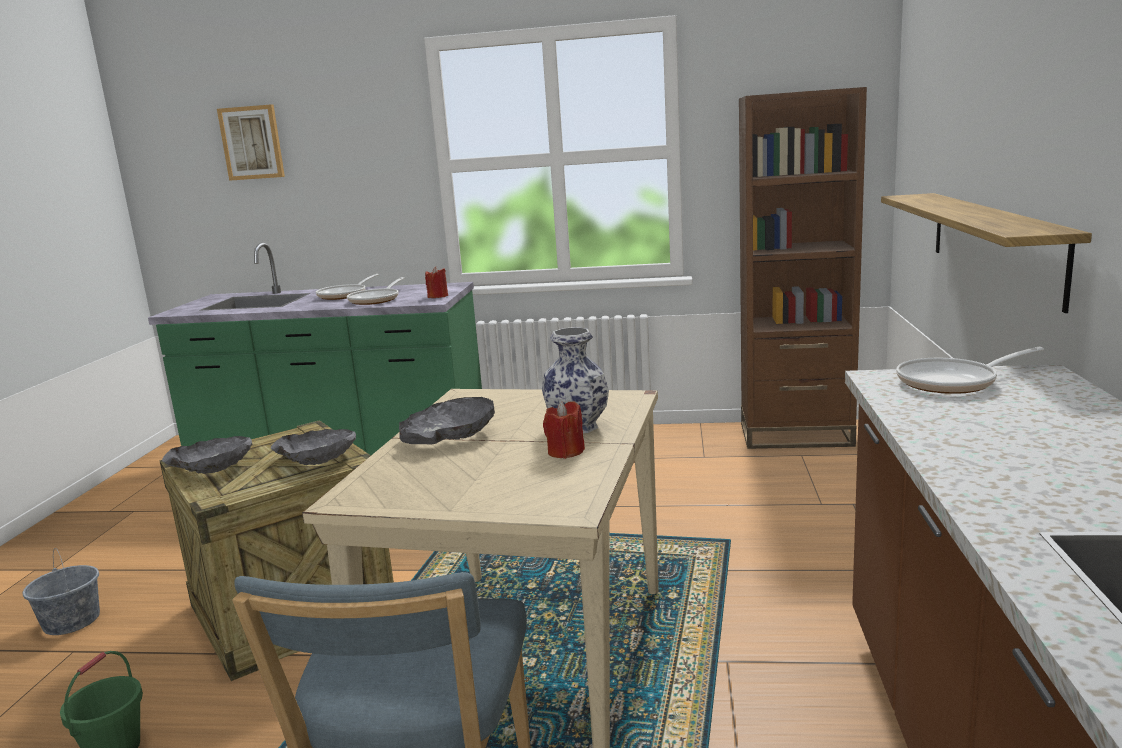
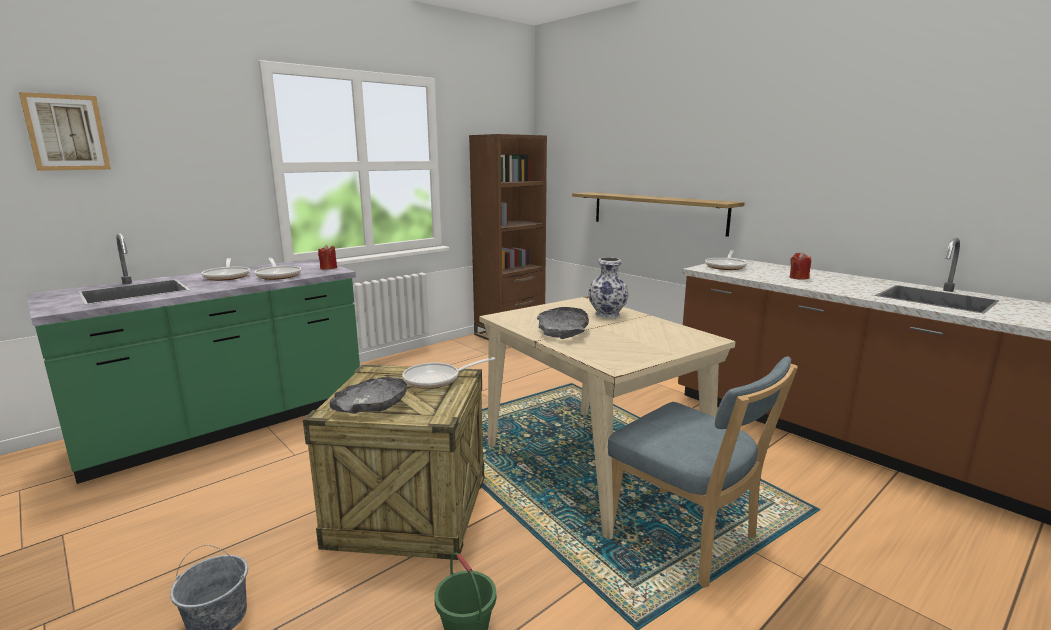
camera: 50 degrees left, 0 degrees up
grey bowl [271,429,356,465] -> frying pan [402,357,496,389]
red candle [543,401,585,459] -> red candle moved to [790,252,811,280]

